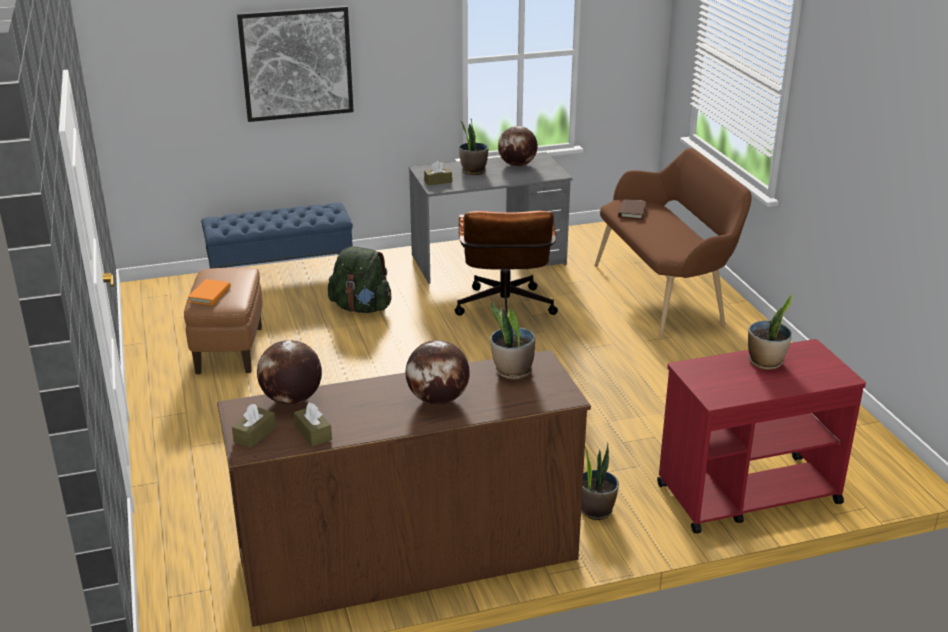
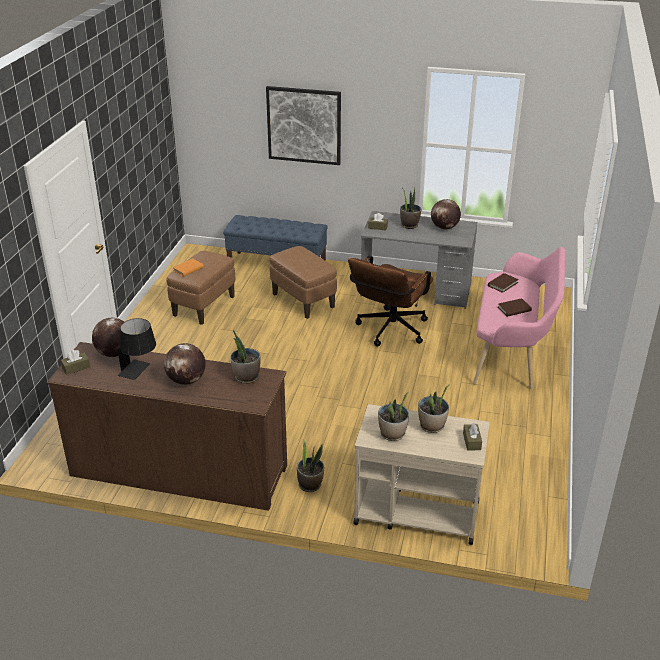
camera: 30 degrees right, 5 degrees up
brown tissue box [294,402,332,447] -> brown tissue box moved to [463,422,482,451]
green backpack [328,246,392,313] -> brown ottoman [269,246,337,319]
brown bench [594,148,752,339] -> pink bench [473,247,565,389]
red cart [657,339,866,533] -> beige cart [353,404,490,545]
none -> black table lamp [118,318,156,380]
none -> potted plant [378,392,409,441]
none -> brown book [497,298,532,317]

